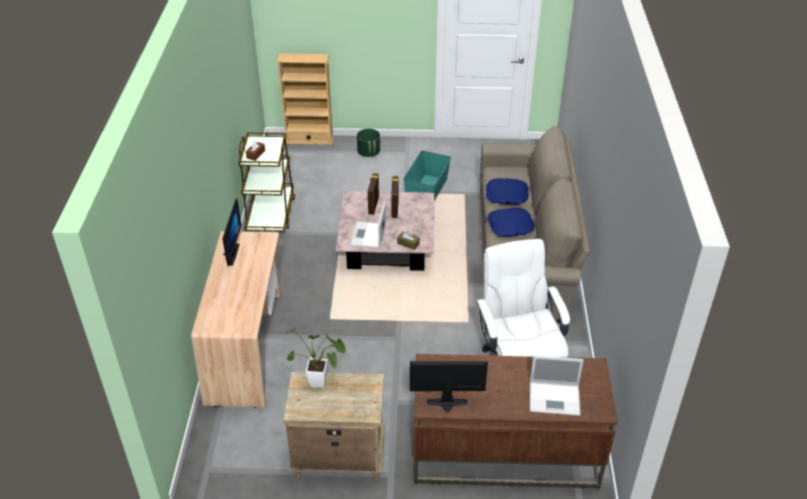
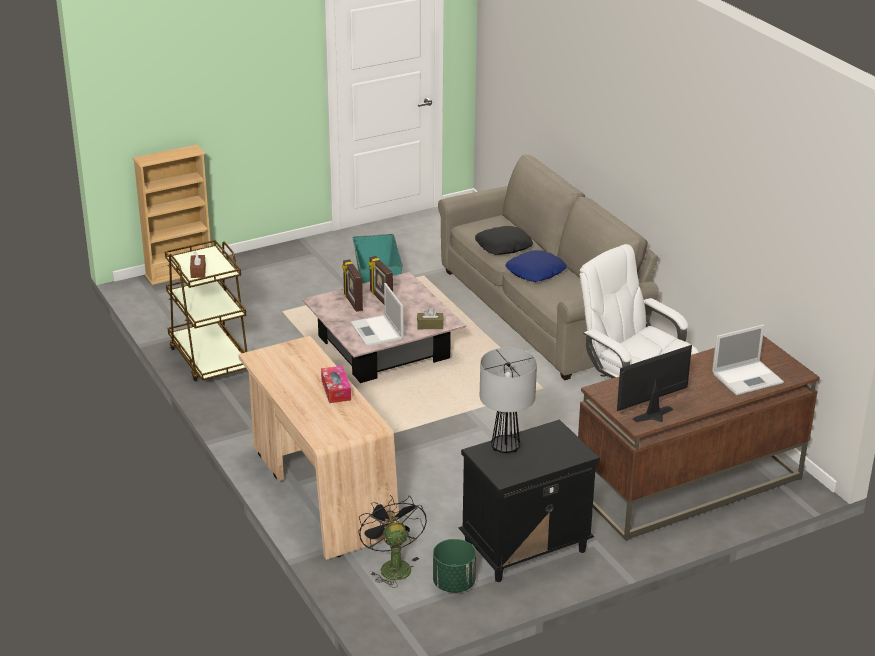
camera: 30 degrees left, 10 degrees down
monitor [223,197,241,266] -> none
beige nightstand [283,372,385,480] -> black nightstand [459,419,600,582]
potted plant [286,328,347,388] -> table lamp [480,348,537,453]
green planter [357,129,380,157] -> green planter moved to [433,539,476,593]
blue pillow [486,178,529,204] -> black pillow [475,226,533,255]
none -> tissue box [321,366,351,403]
none -> black fan [358,495,427,588]

